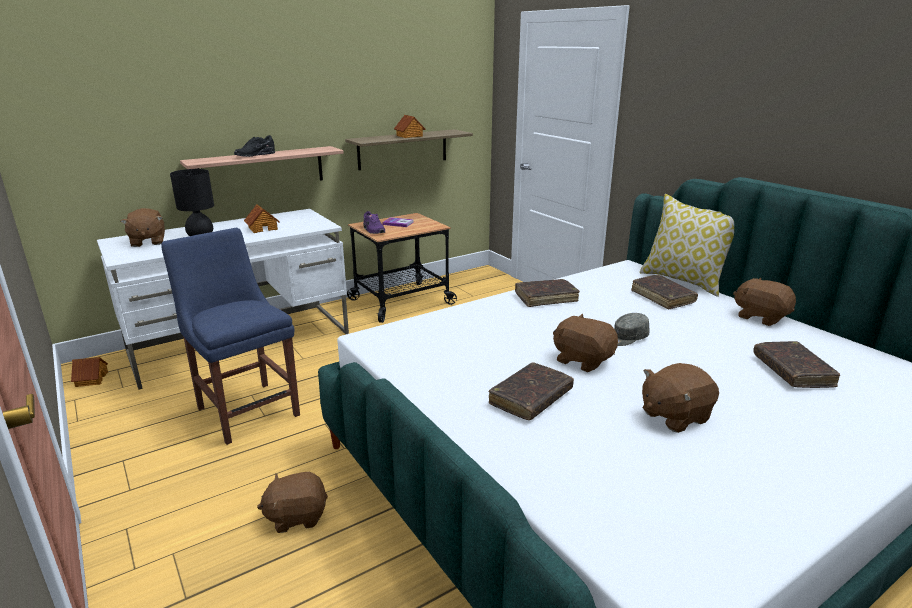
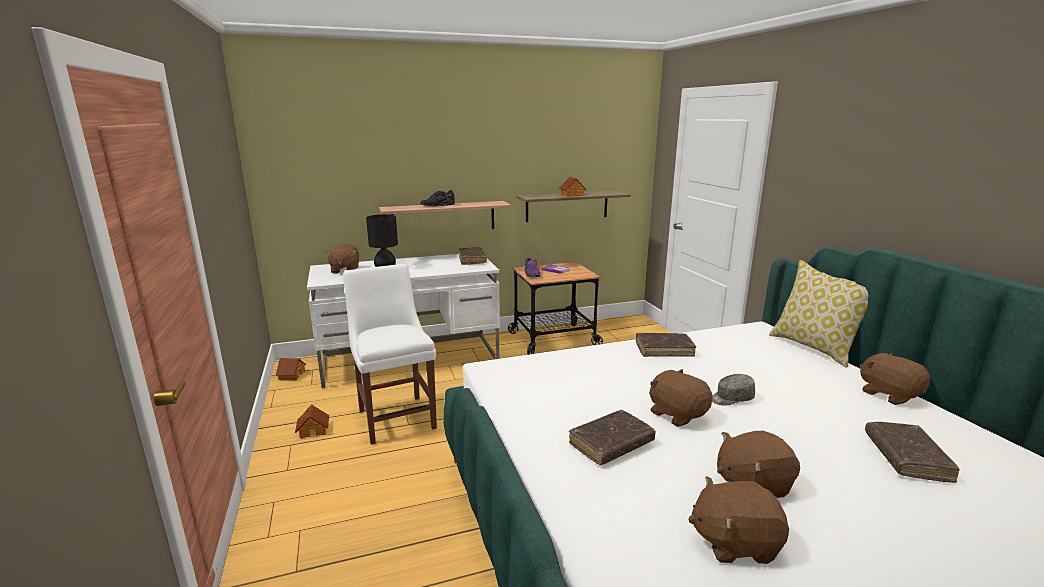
camera: 15 degrees right, 5 degrees down
blue chair [161,228,300,445] -> white chair [343,264,437,445]
toy house [244,204,280,233] -> toy house moved to [295,404,329,439]
brown plush toy [257,472,328,533] -> brown plush toy moved to [688,476,789,564]
brown book [631,275,698,309] -> brown book moved to [458,247,487,265]

